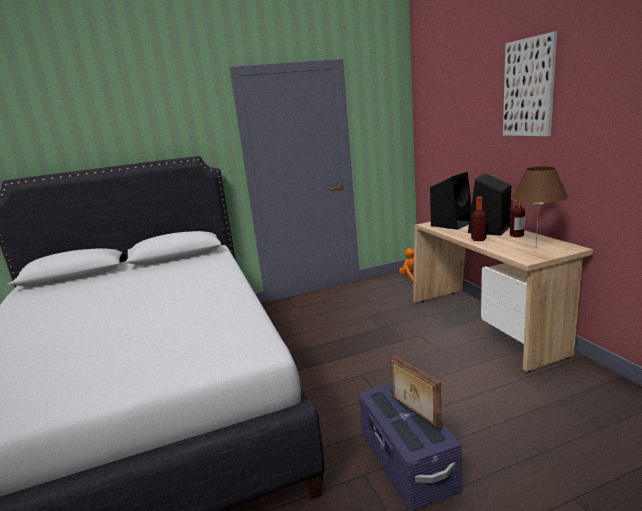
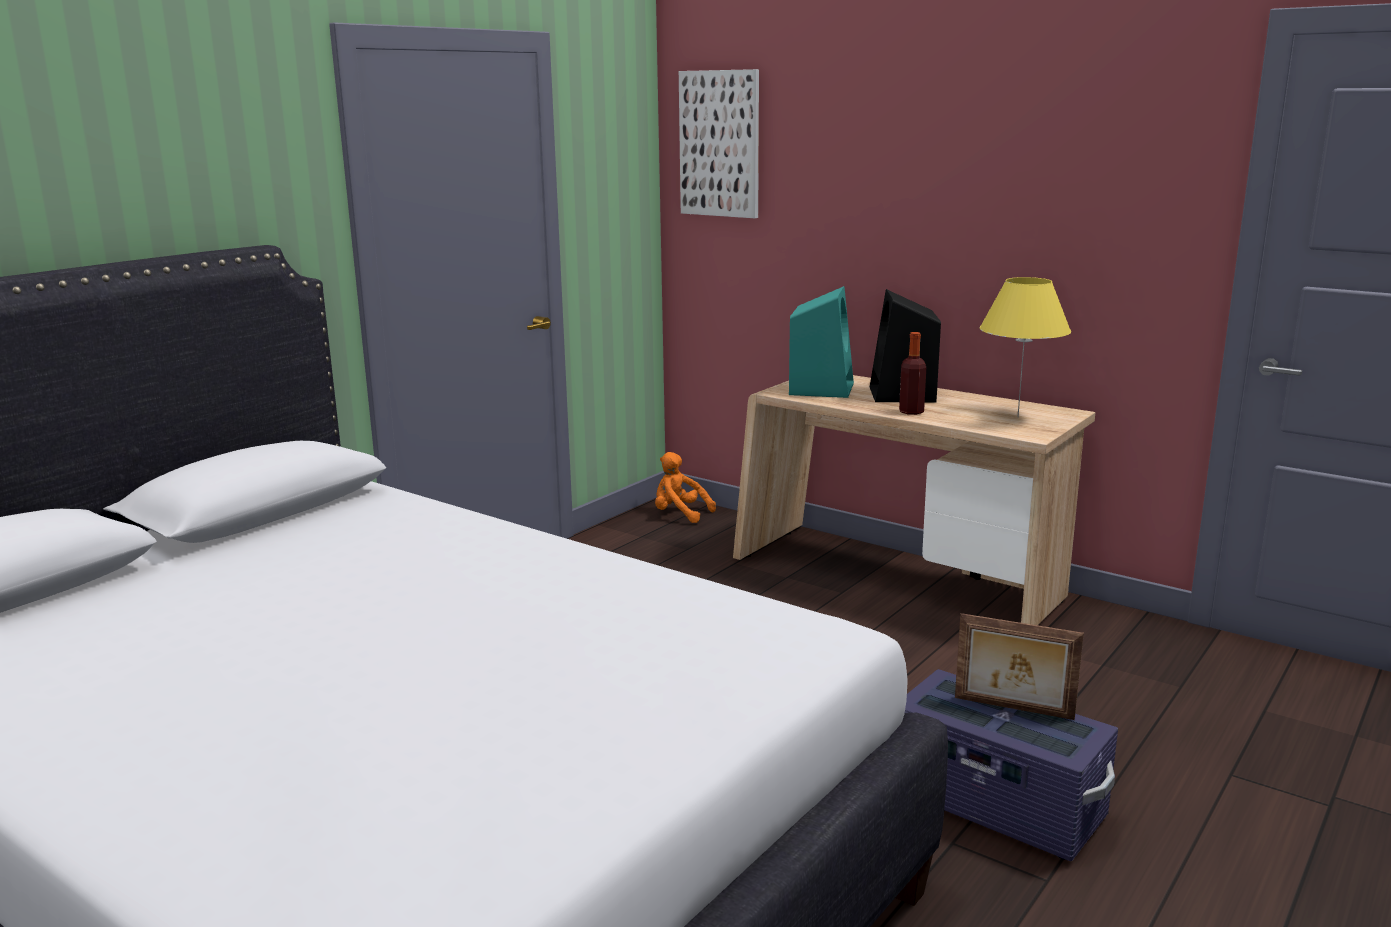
camera: 35 degrees left, 0 degrees up
black speaker [430,172,471,230] -> turquoise speaker [789,286,854,398]
picture [503,31,557,136] -> picture moved to [679,69,759,218]
bottle [510,201,525,237] -> none
brown table lamp [511,166,568,244] -> yellow table lamp [980,277,1071,417]

